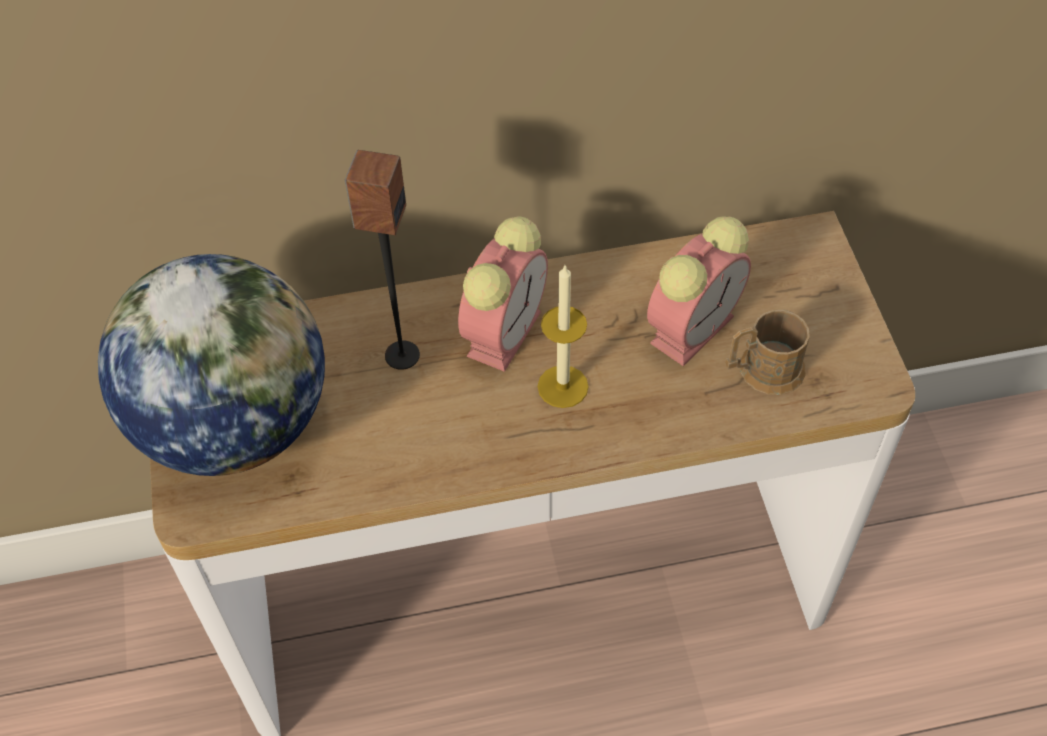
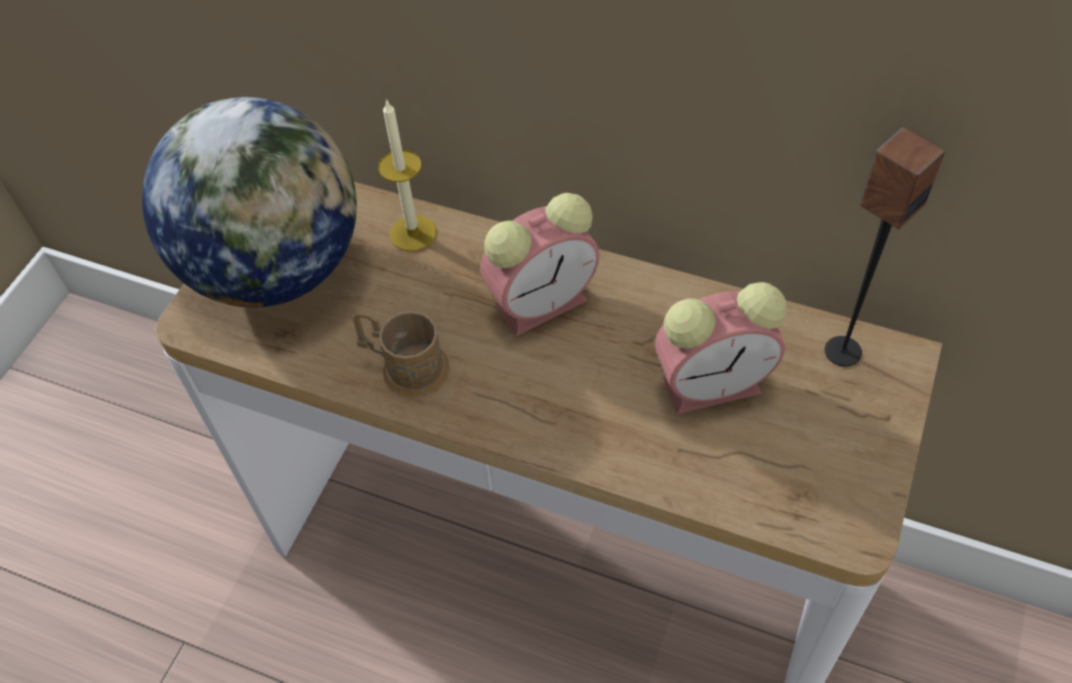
camera: 35 degrees right, 0 degrees up
speaker [345,150,420,370] -> speaker moved to [825,127,945,367]
candle [537,266,589,408] -> candle moved to [378,99,437,251]
brown mug [725,310,810,395] -> brown mug moved to [352,311,450,399]

